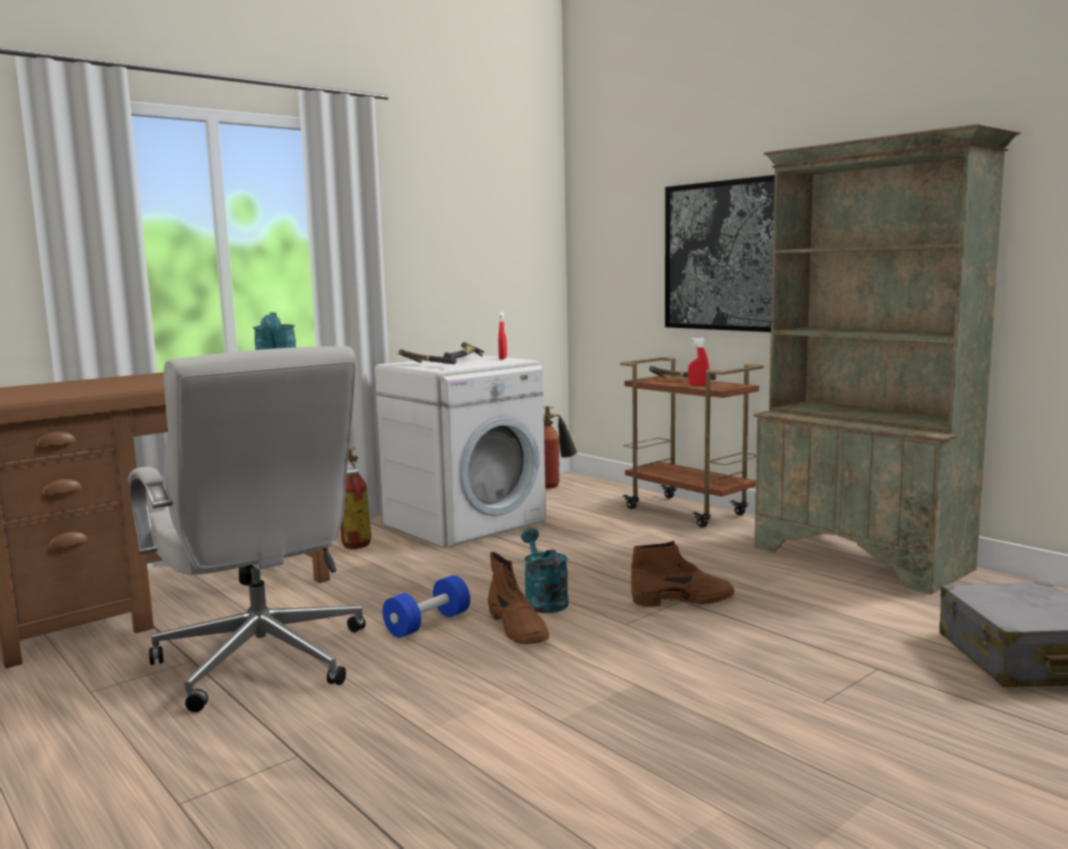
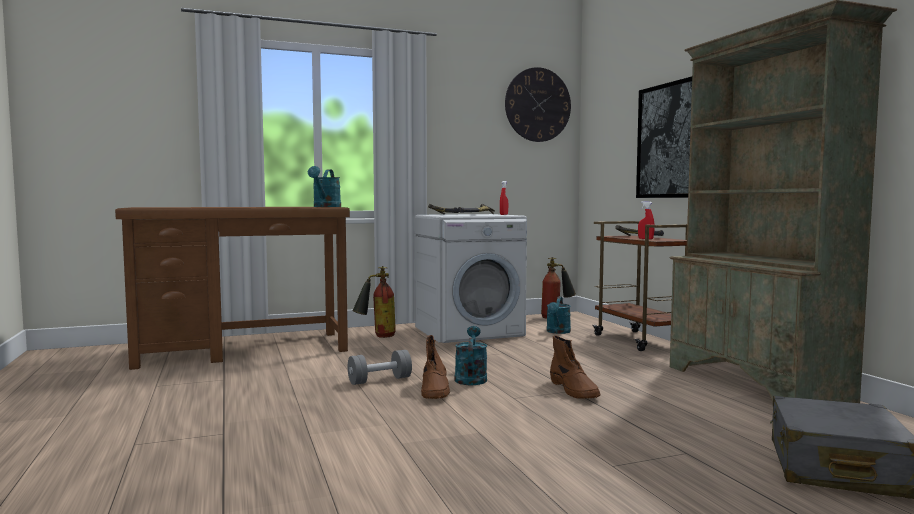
camera: 20 degrees right, 5 degrees down
grey office chair [128,346,366,712] -> none
blue dumbbell [382,575,470,638] -> grey dumbbell [348,350,412,385]
brown boot [631,540,734,607] -> brown boot turned 60 degrees clockwise [550,335,600,399]
none -> wall clock [505,67,571,142]
none -> turquoise watering can [547,296,571,334]

